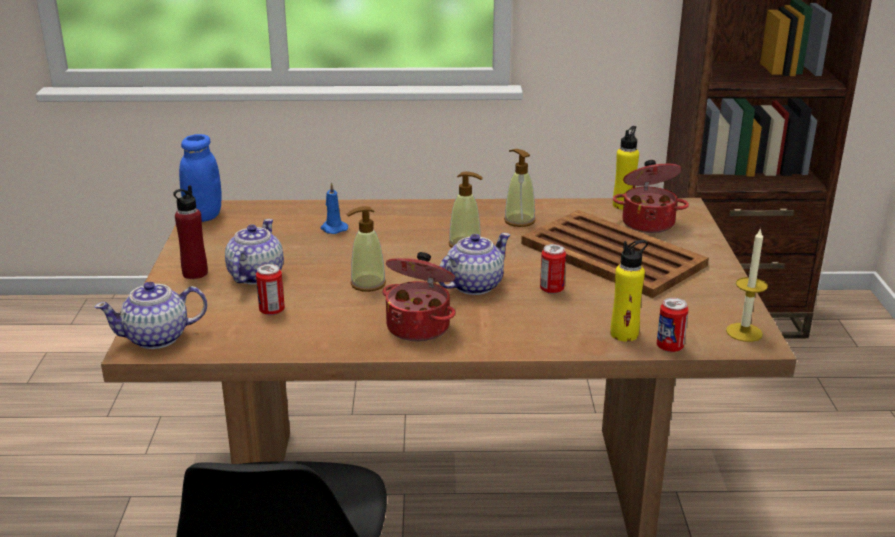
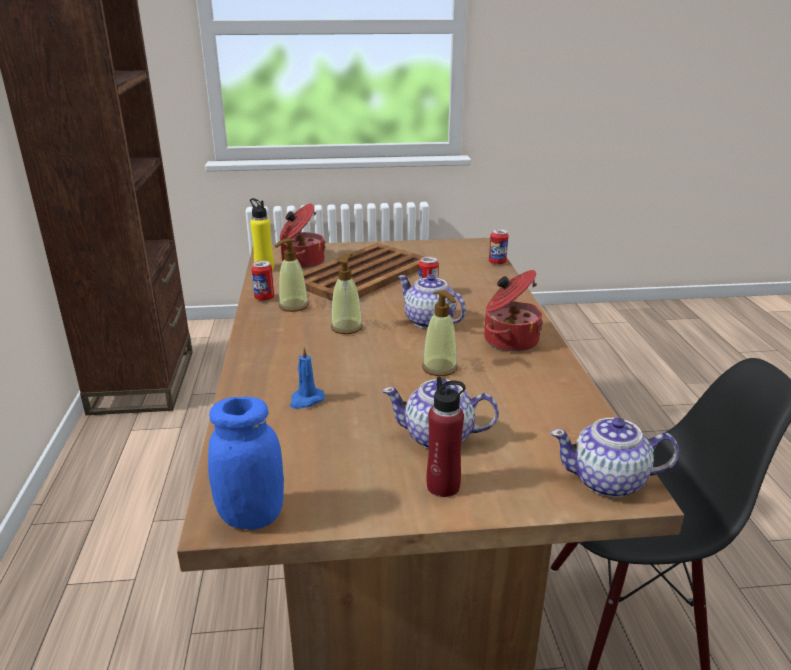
camera: 95 degrees left, 0 degrees up
teapot [94,282,207,349] -> teapot turned 120 degrees clockwise [550,417,679,498]
can [256,264,285,315] -> can moved to [251,261,274,301]
yellow bottle [611,240,648,342] -> none
candle [726,228,768,342] -> none

